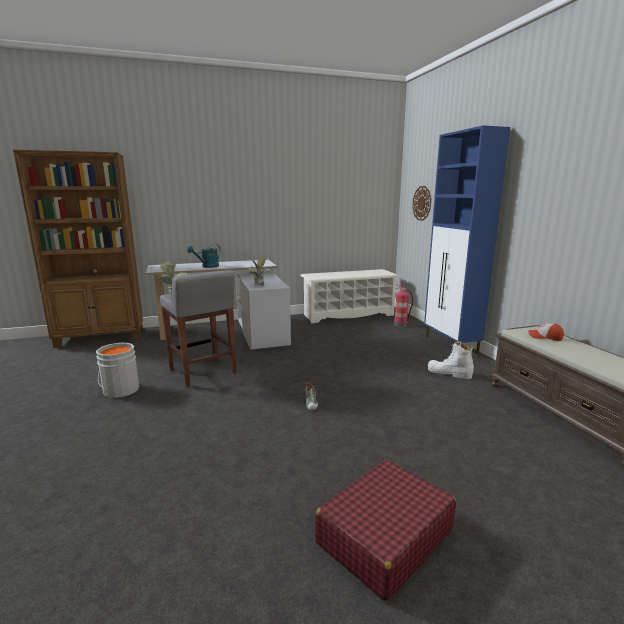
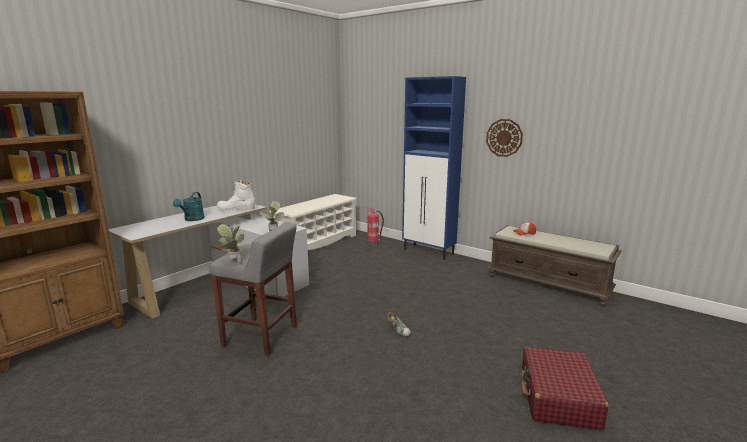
camera: 35 degrees left, 0 degrees up
grey bucket [96,343,139,398] -> none
wall clock [412,186,431,221] -> wall clock moved to [486,119,523,157]
white boot [428,341,474,379] -> white boot moved to [217,180,255,210]

